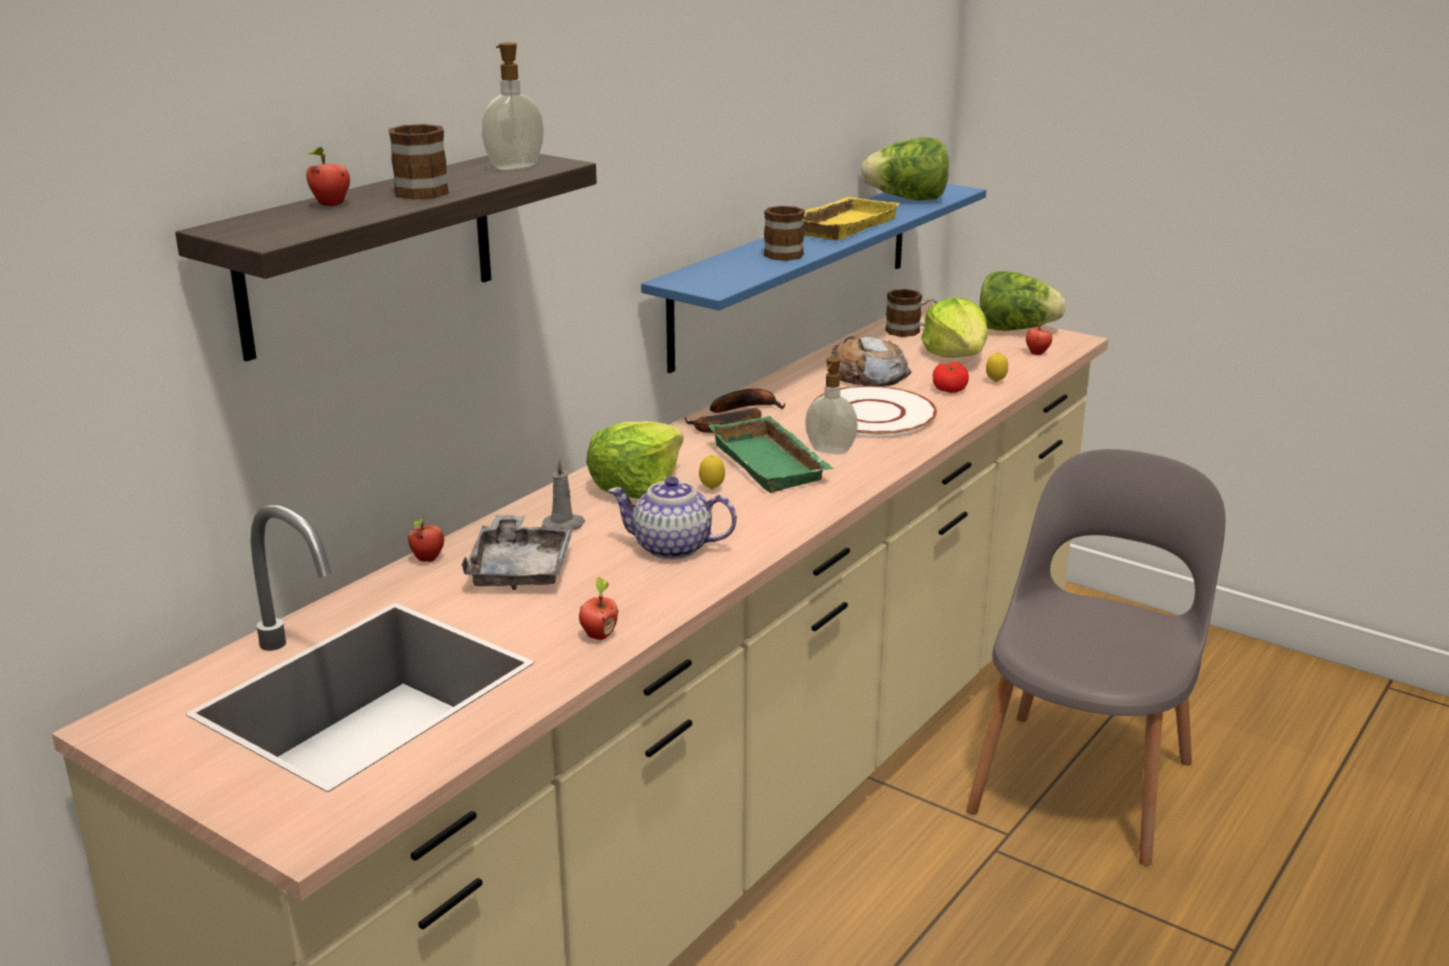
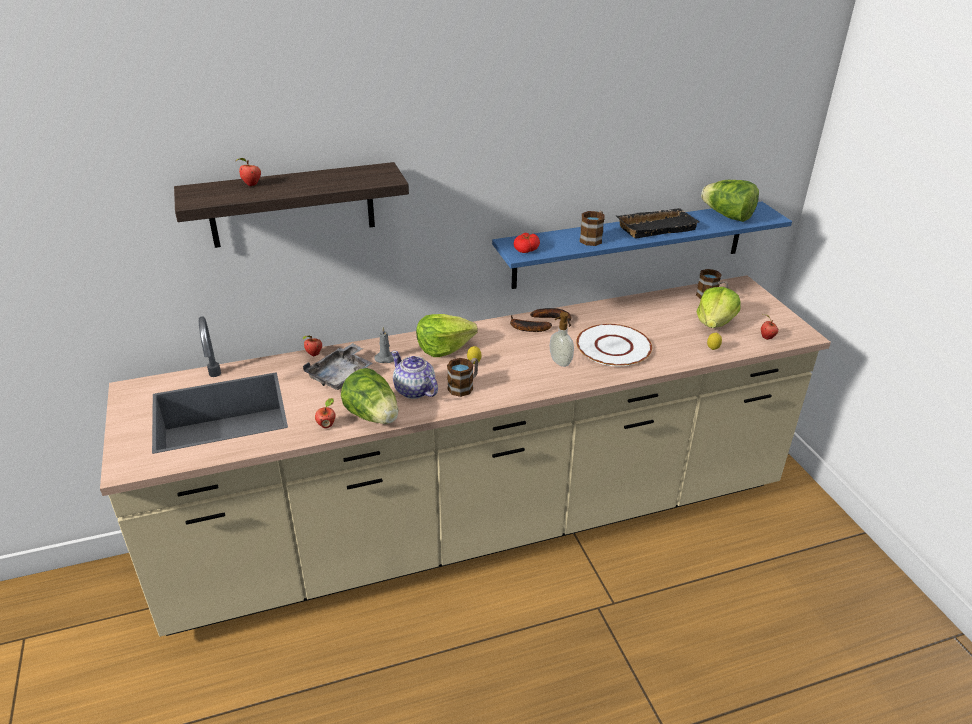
camera: 35 degrees right, 10 degrees up
mug [388,124,449,200] -> mug moved to [447,358,478,397]
soap dispenser [482,42,544,170] -> none
green tray [708,416,834,493] -> none
yellow tray [804,197,901,240] -> black tray [616,208,700,238]
bread [831,336,911,386] -> none
tomato [933,362,969,393] -> tomato moved to [514,233,540,253]
grey chair [966,449,1225,866] -> none
lettuce [980,271,1066,331] -> lettuce moved to [341,368,398,424]

